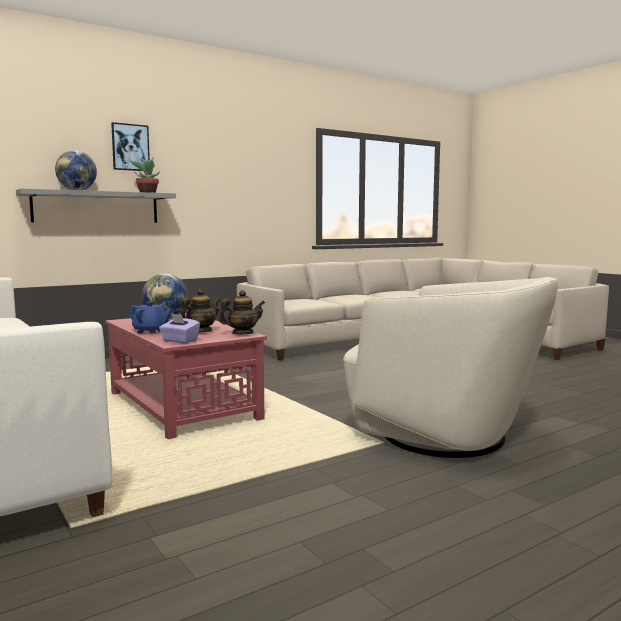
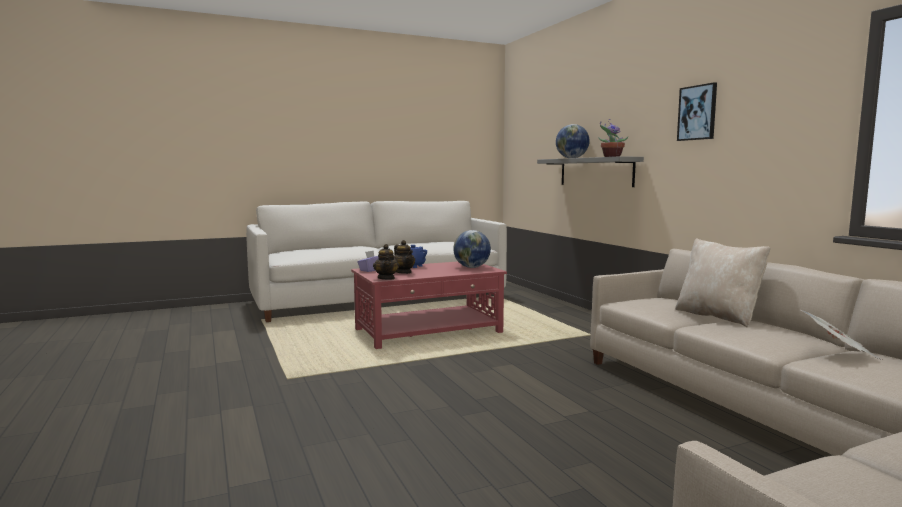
camera: 100 degrees right, 0 degrees up
picture [111,122,150,171] -> picture moved to [677,82,717,141]
beige armchair [343,277,558,458] -> none
none -> beige pillow [675,238,771,327]
none -> newspaper [801,310,882,360]

